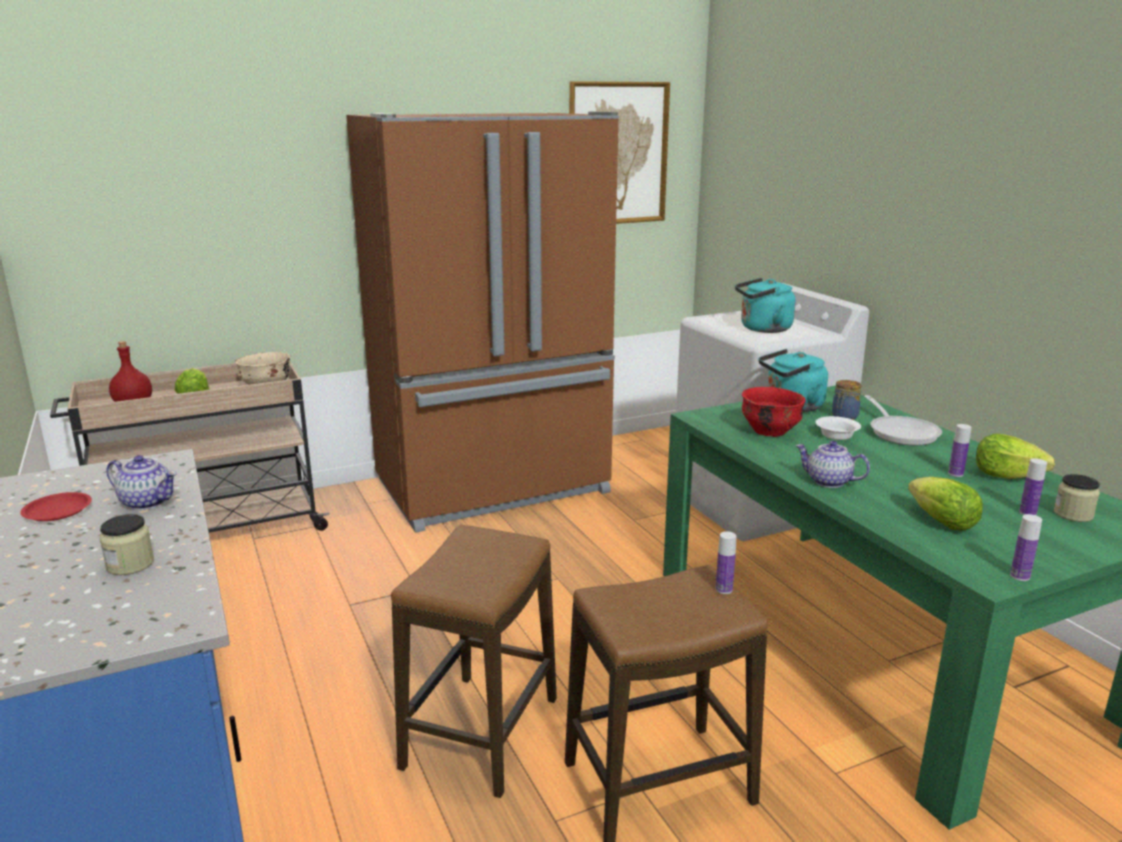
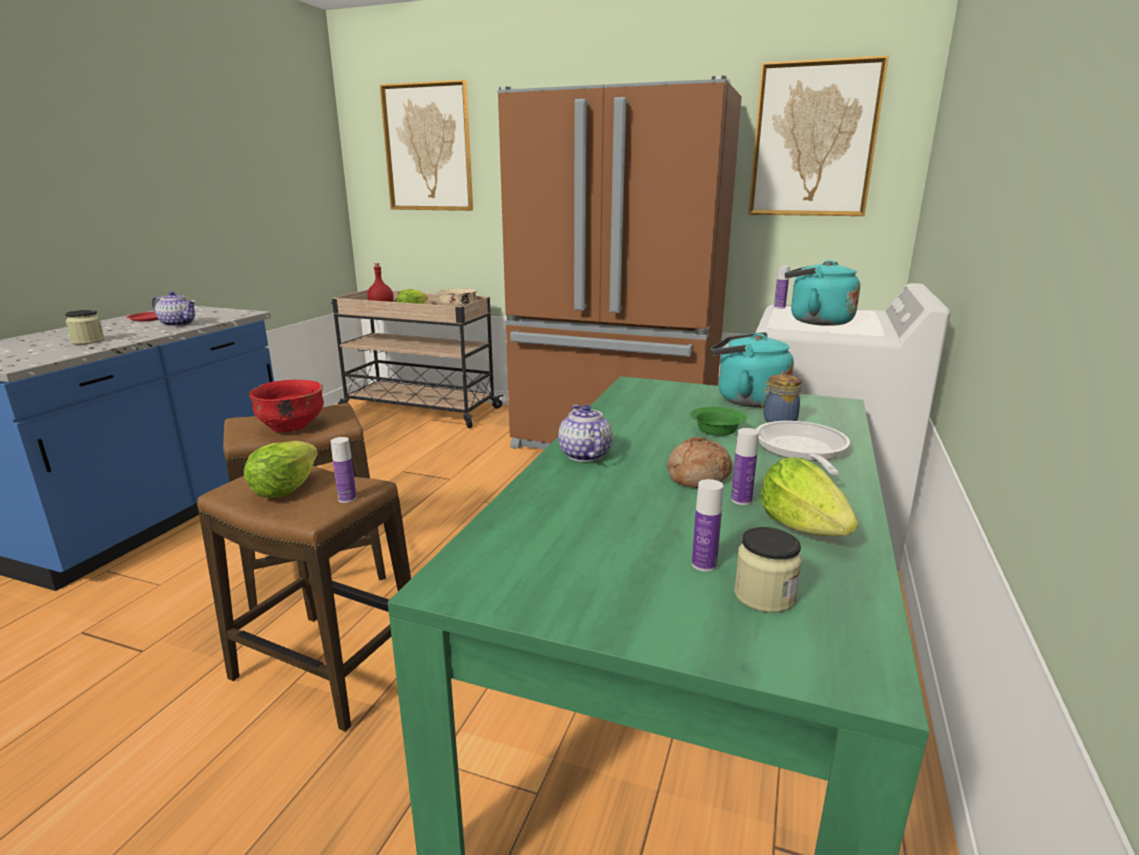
camera: 45 degrees right, 0 degrees up
teapot [106,455,177,510] -> teapot turned 45 degrees counterclockwise [152,291,196,327]
red bowl [742,387,806,437] -> red bowl moved to [248,380,324,432]
white bowl [816,416,861,440] -> green bowl [690,407,747,436]
frying pan [864,395,942,446] -> frying pan turned 150 degrees clockwise [756,421,850,475]
lettuce [908,477,983,530] -> lettuce moved to [244,441,318,497]
bottle [1010,514,1042,581] -> bottle moved to [774,266,790,309]
none -> picture [380,80,473,211]
none -> bread [667,437,732,488]

